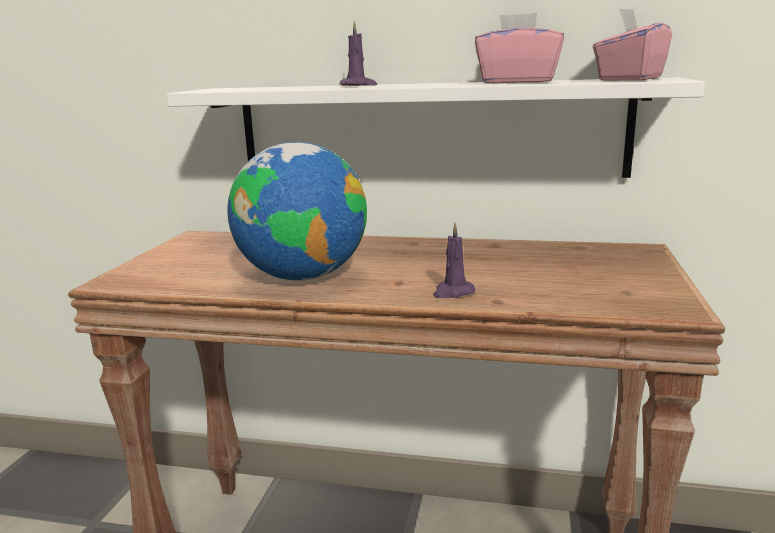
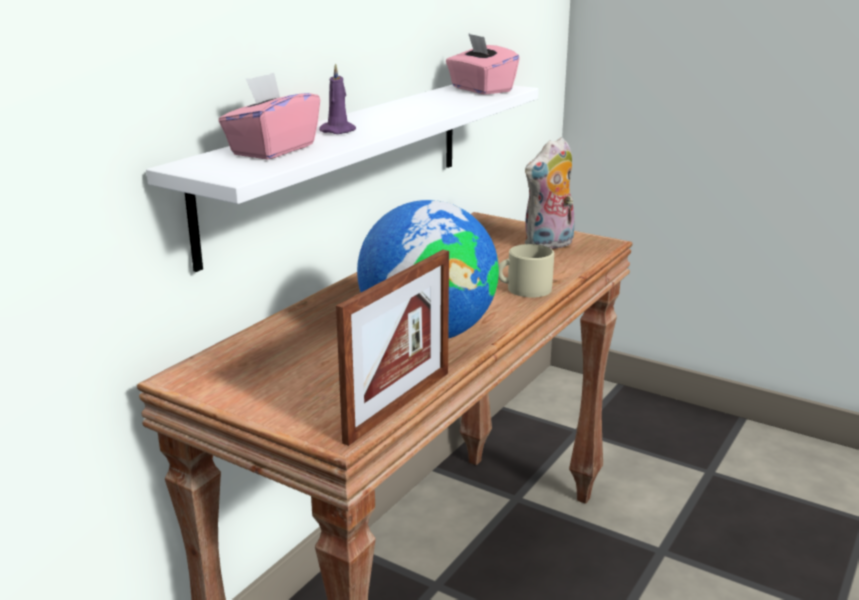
camera: 70 degrees left, 5 degrees up
purple candle [433,223,475,298] -> beige mug [499,244,554,298]
pink tissue box [475,13,564,84] -> pink tissue box moved to [218,73,320,160]
none -> picture frame [336,250,449,446]
none -> plush toy [525,137,575,249]

